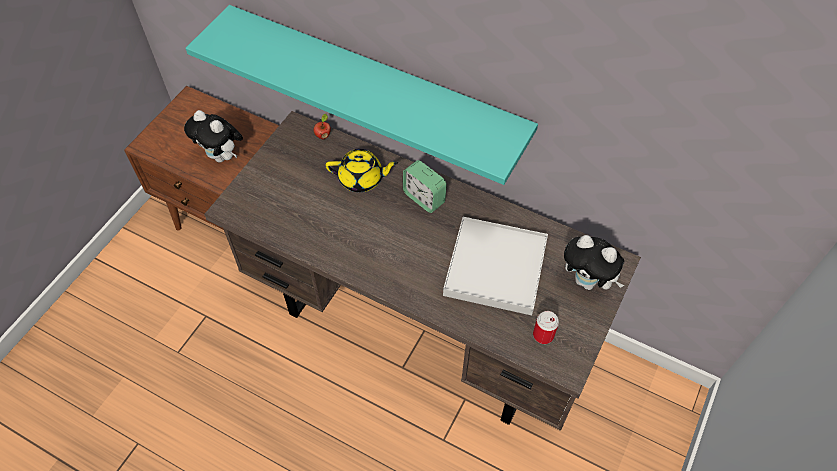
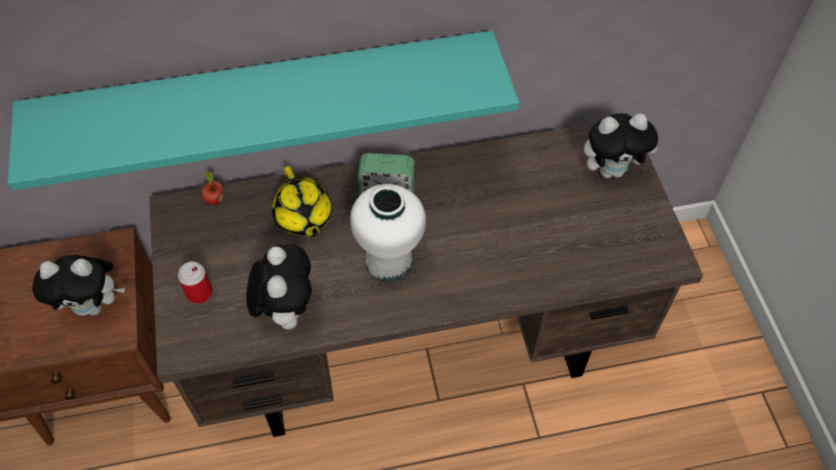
camera: 40 degrees left, 0 degrees up
yellow teapot [325,149,398,192] -> yellow teapot turned 105 degrees clockwise [272,166,332,237]
white tray [443,217,548,315] -> none
can [533,311,559,344] -> can moved to [178,261,213,304]
none -> plush toy [246,244,312,330]
none -> white vase [350,184,426,282]

